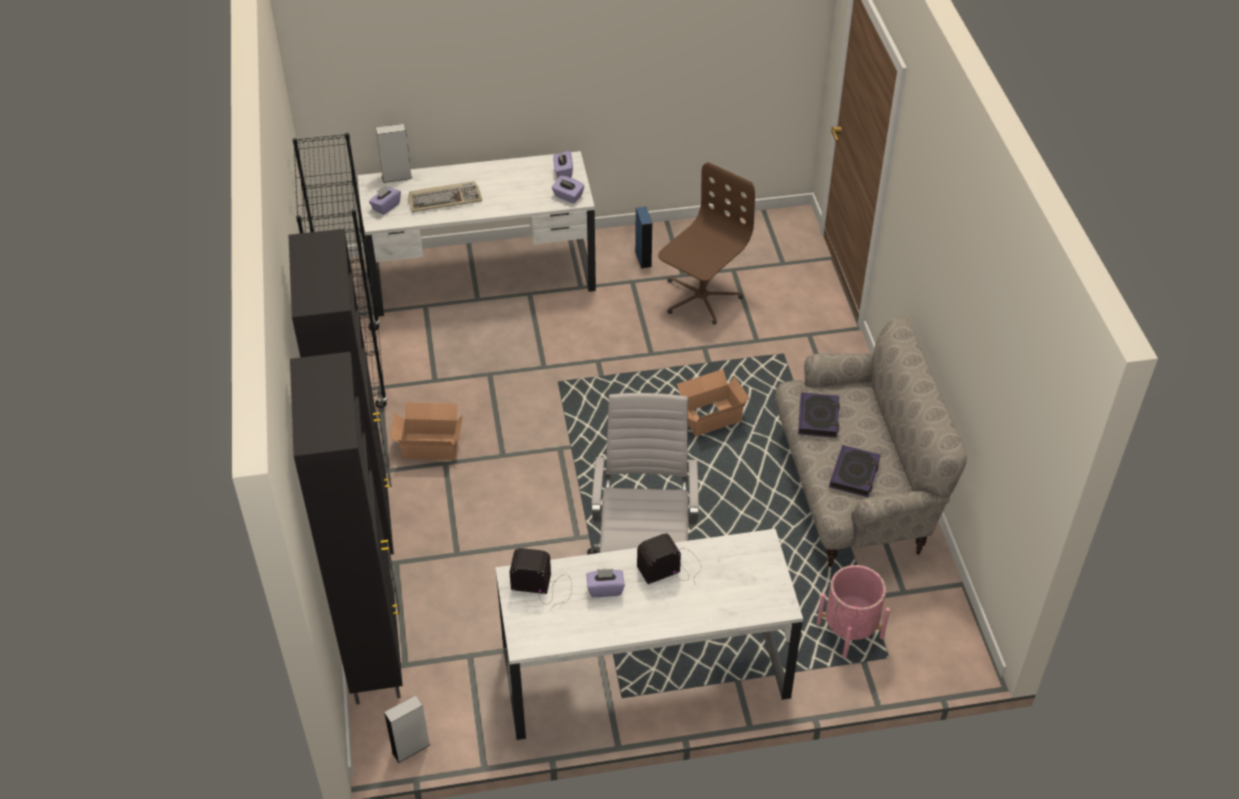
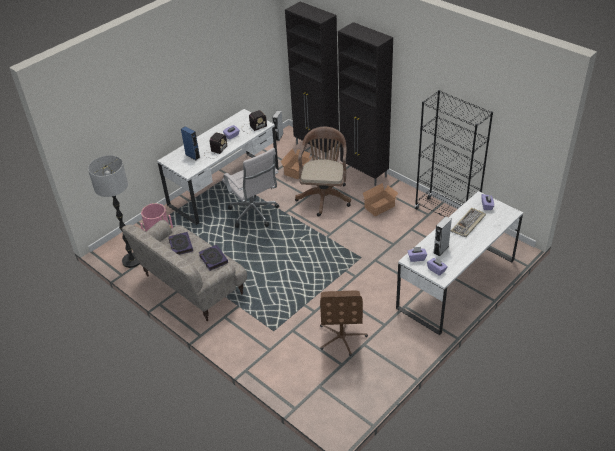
camera: 145 degrees right, 5 degrees down
grey speaker [376,124,412,183] -> grey speaker moved to [433,216,452,256]
blue speaker [635,206,652,269] -> blue speaker moved to [181,126,200,160]
cardboard box [677,369,749,437] -> cardboard box moved to [281,148,312,179]
none -> floor lamp [88,155,140,268]
none -> brown office chair [295,127,351,217]

